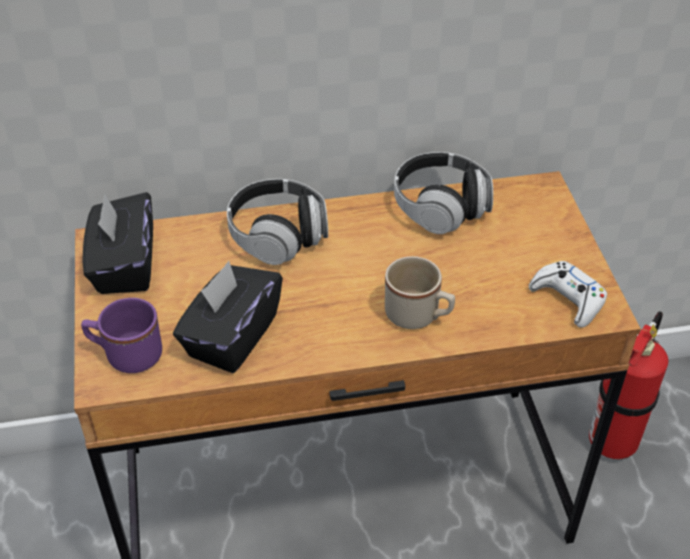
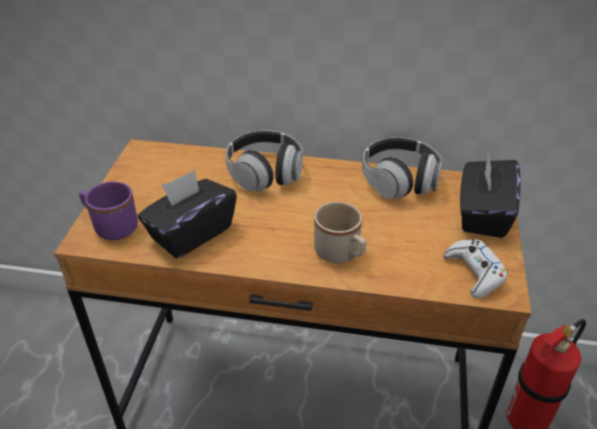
camera: 20 degrees right, 5 degrees down
black tissue box [82,192,153,294] -> black tissue box moved to [460,152,521,238]

